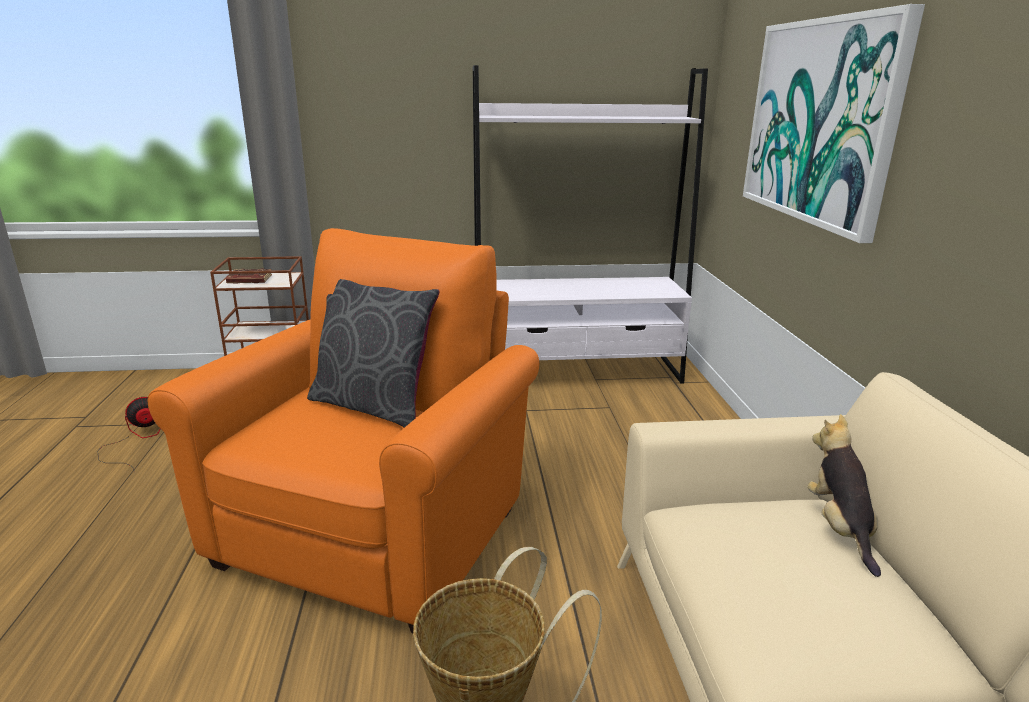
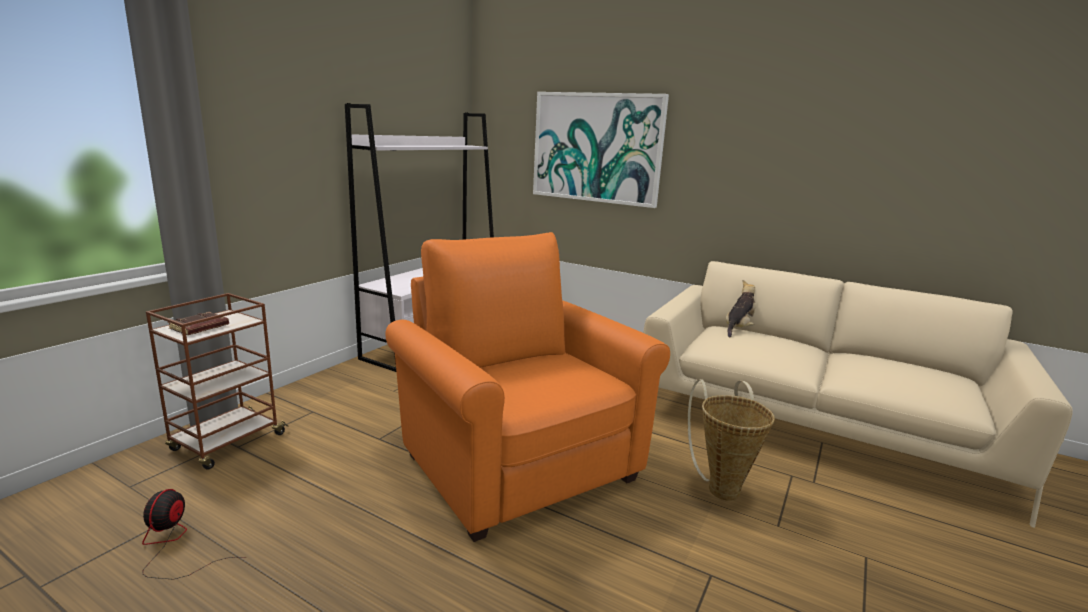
camera: 55 degrees left, 5 degrees down
grey pillow [307,279,440,428] -> none
plush toy [808,414,881,577] -> plush toy turned 90 degrees clockwise [726,280,756,337]

